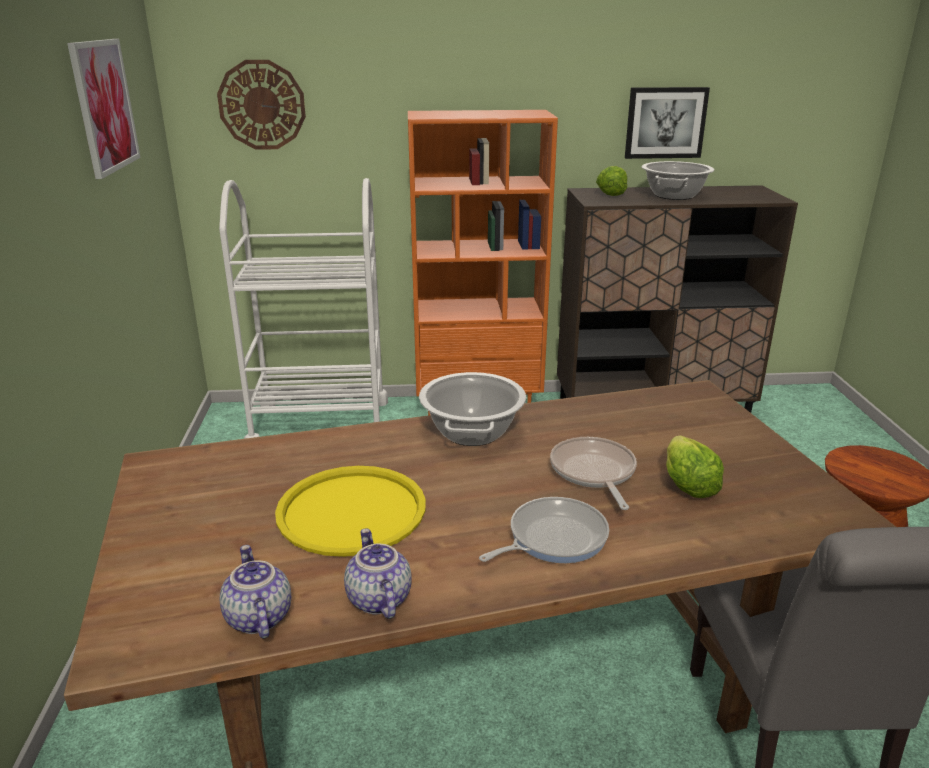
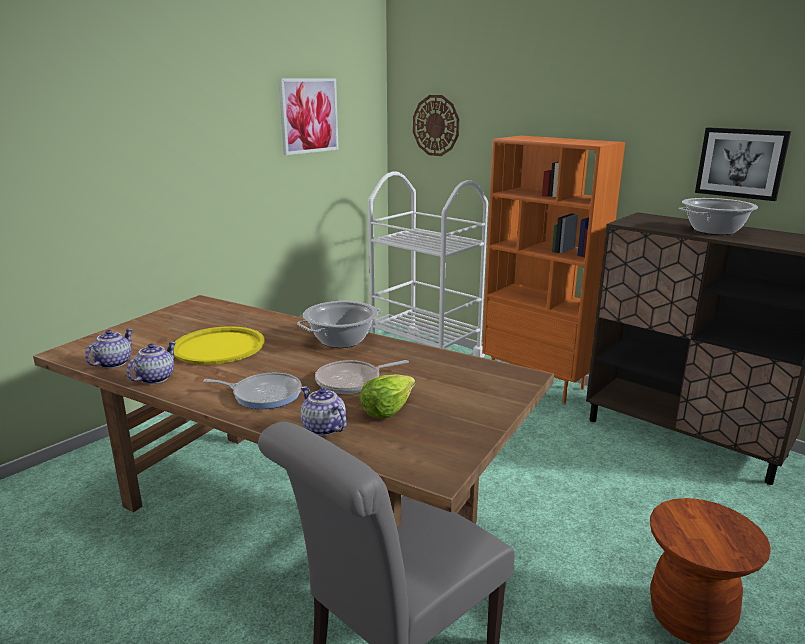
camera: 45 degrees right, 5 degrees down
frying pan [550,437,637,510] -> frying pan turned 150 degrees counterclockwise [315,360,409,394]
lettuce [596,166,627,196] -> none
none -> teapot [301,386,347,436]

